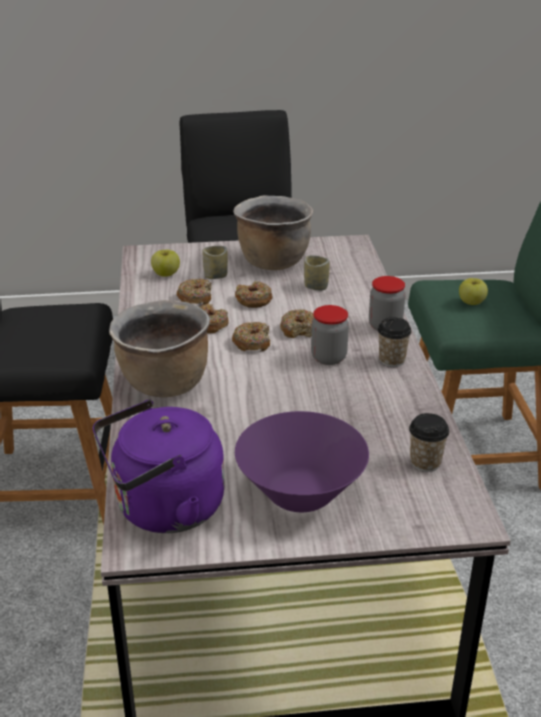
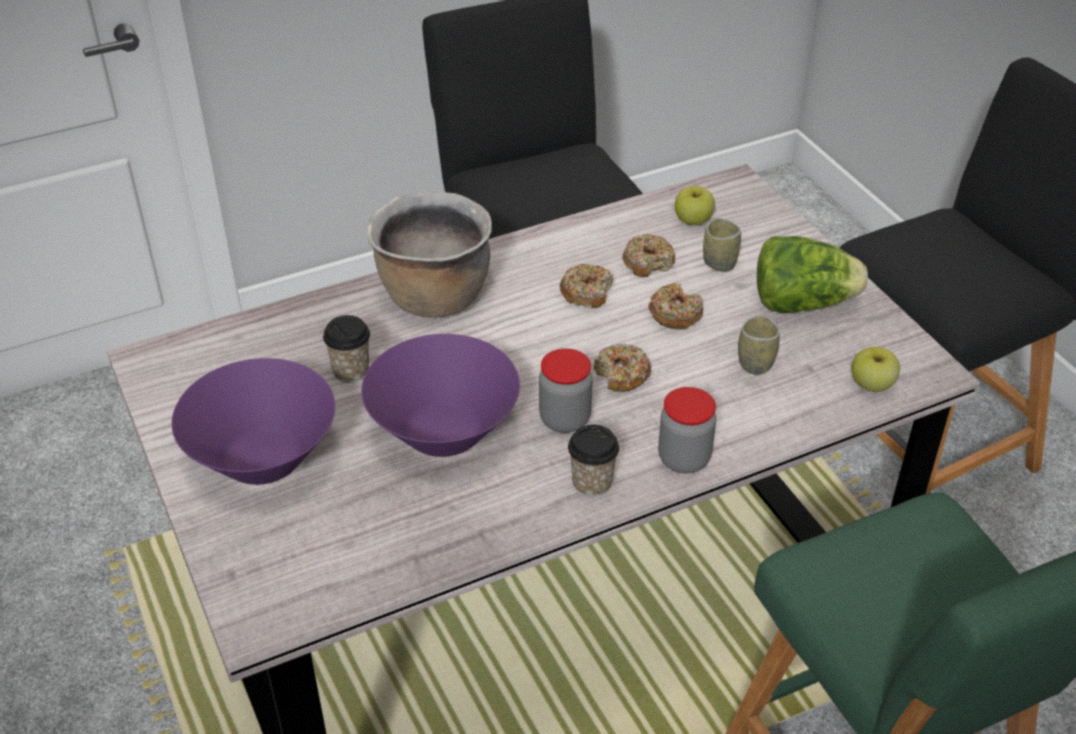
camera: 70 degrees right, 10 degrees up
purple kettle [93,400,225,533] -> none
donut [232,322,270,351] -> none
brown cooking pot [233,195,313,270] -> lettuce [757,236,868,313]
cup [409,413,449,472] -> cup moved to [323,315,370,383]
apple [459,278,488,305] -> apple moved to [851,347,900,392]
none -> purple bowl [361,334,520,457]

